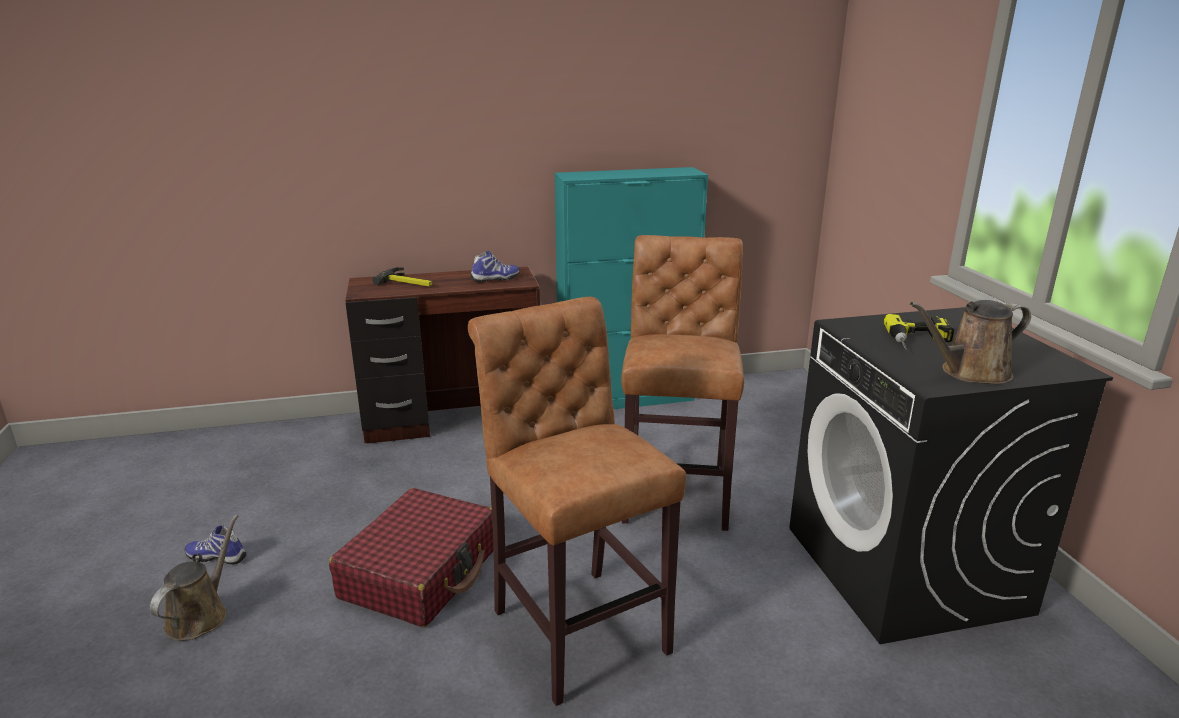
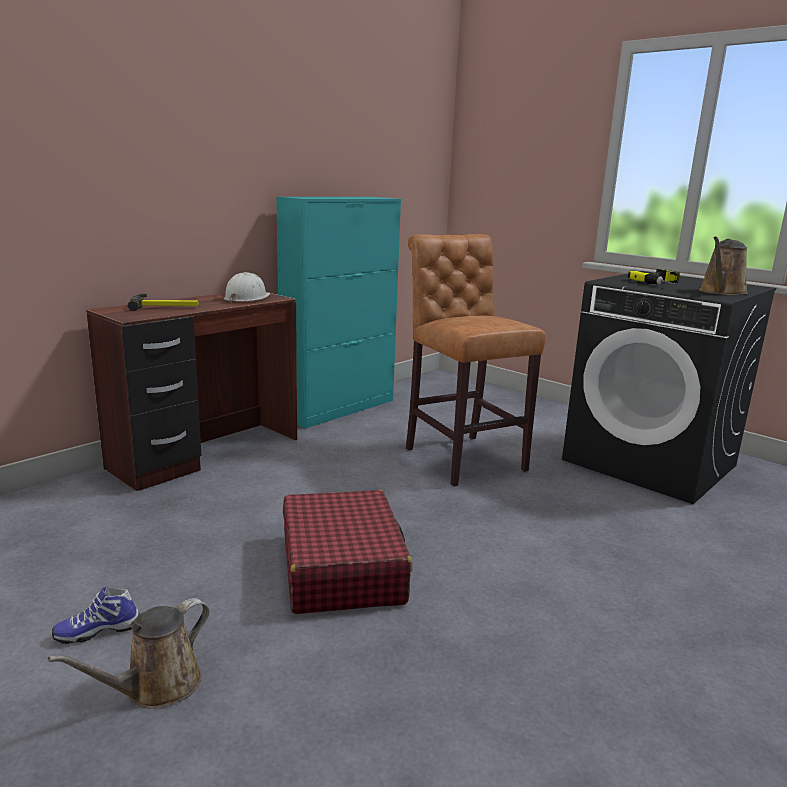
camera: 35 degrees left, 5 degrees down
brown watering can [150,515,238,641] -> brown watering can turned 120 degrees counterclockwise [48,598,210,709]
brown stool [468,297,686,706] -> none
shoe [470,251,520,282] -> white hard hat [224,272,270,303]

